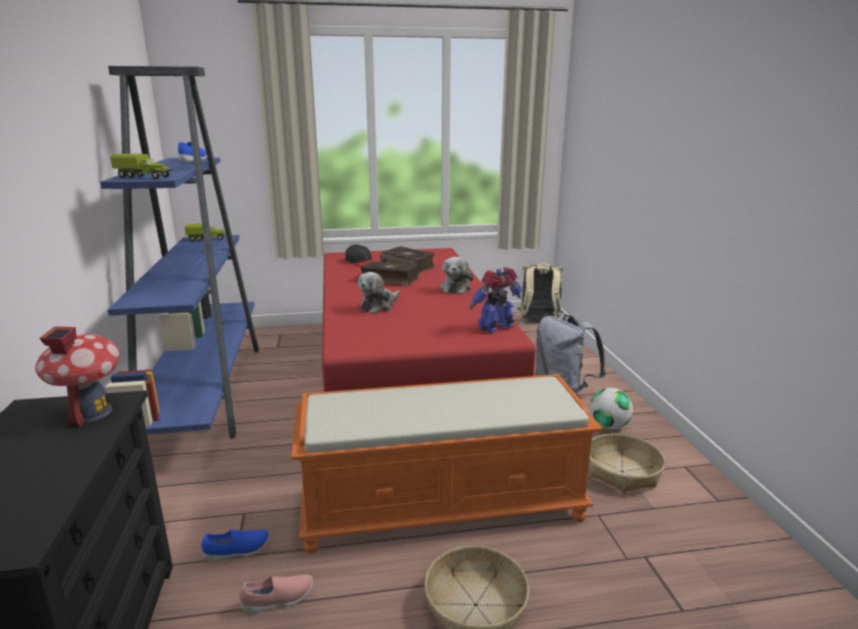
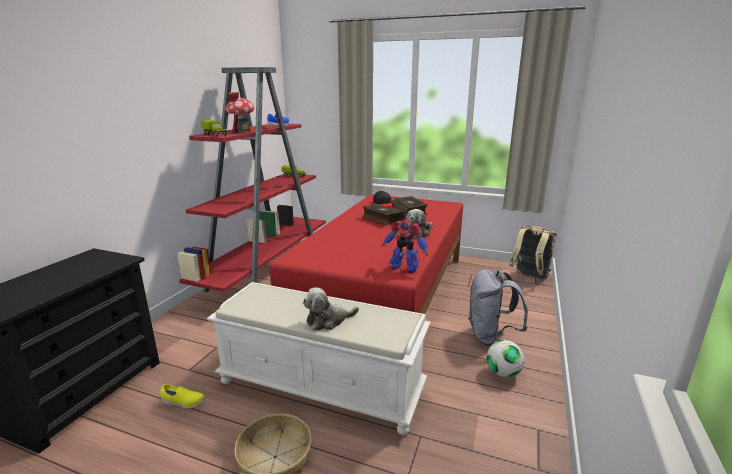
camera: 30 degrees right, 0 degrees up
toy house [35,326,120,428] -> toy house moved to [225,92,254,133]
blue bookcase [100,66,259,438] -> red bookcase [177,67,326,292]
blue shoe [201,529,270,562] -> none
pink shoe [239,574,313,614] -> yellow shoe [160,384,205,409]
orange bench [291,374,603,554] -> white bench [207,282,431,435]
plush toy [358,272,400,314] -> plush toy moved to [303,288,359,331]
toy robot [469,267,522,333] -> toy robot turned 150 degrees counterclockwise [382,221,428,273]
basket [589,434,665,493] -> none

